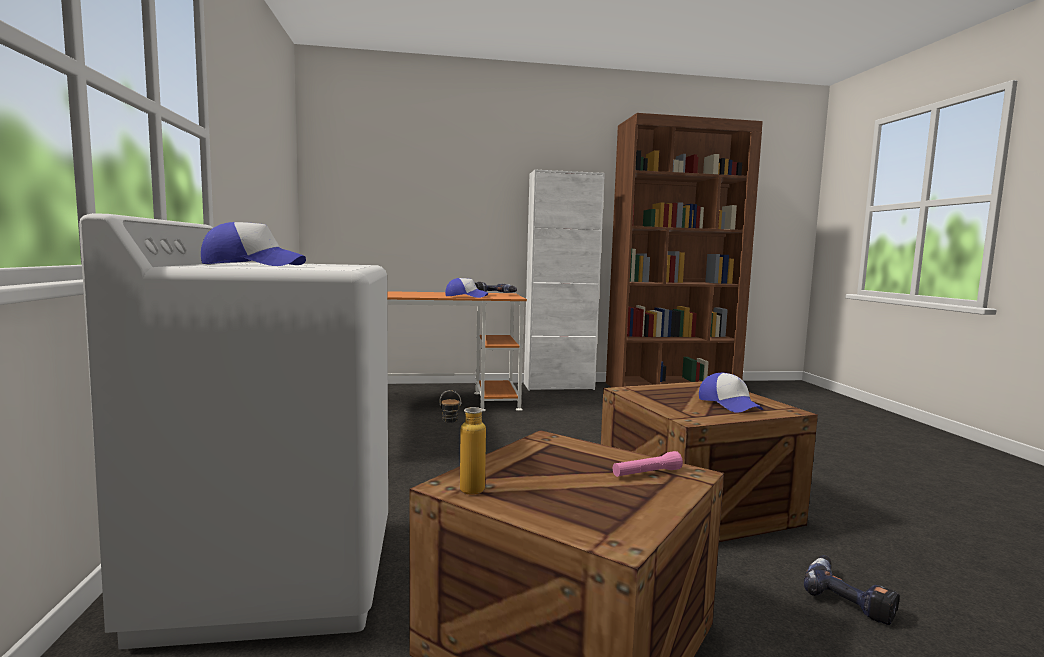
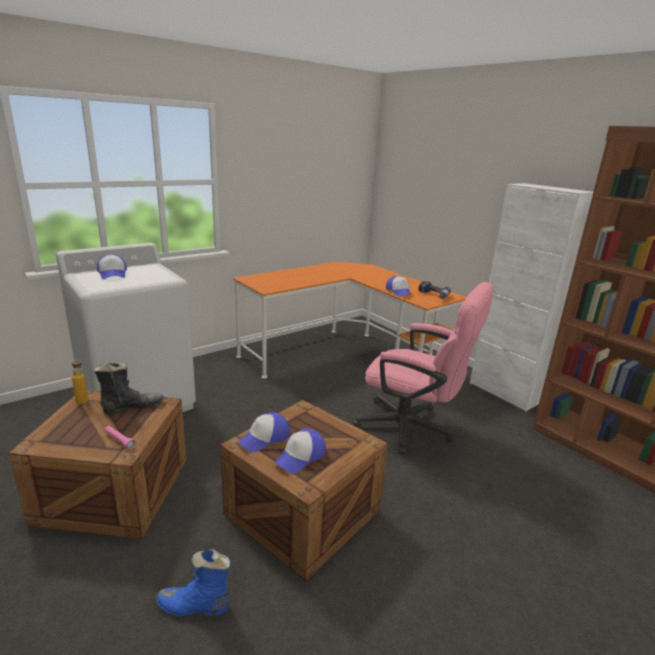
camera: 60 degrees right, 15 degrees up
power drill [804,555,900,625] -> blue boot [156,549,230,616]
none -> black boot [94,363,164,414]
none -> cap [238,412,290,452]
none -> pink office chair [353,282,494,455]

